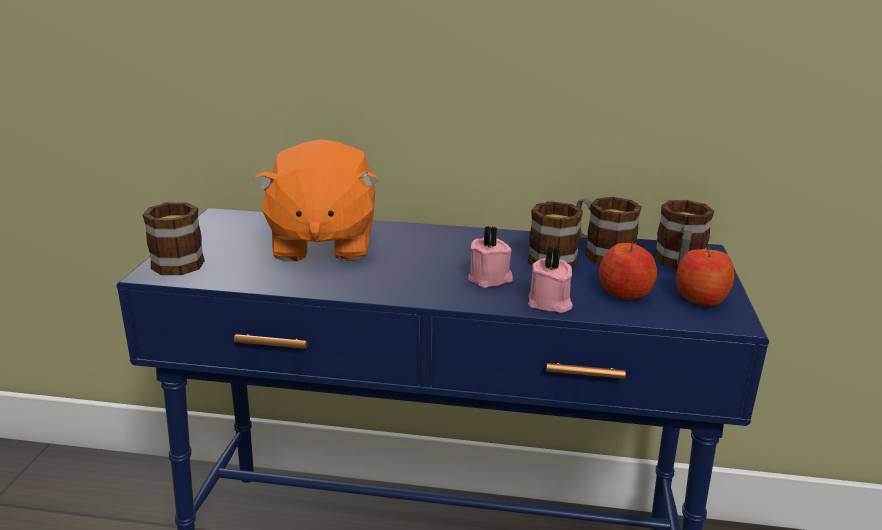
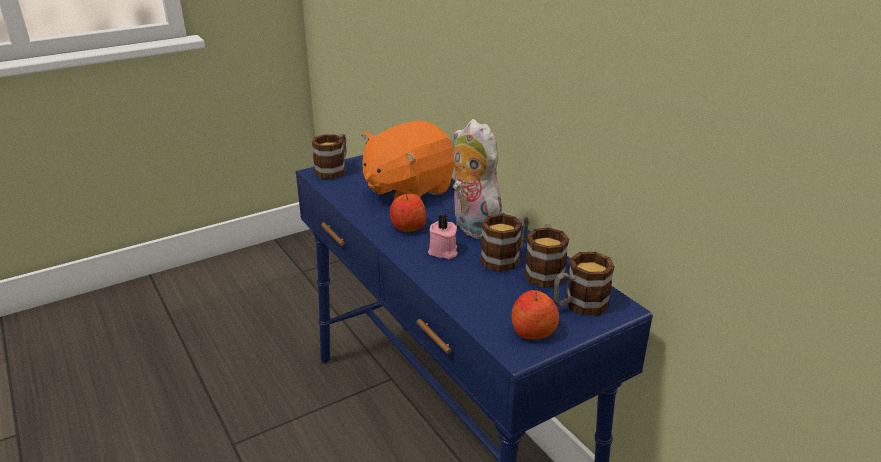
camera: 50 degrees right, 5 degrees up
pink candle [528,247,573,313] -> none
apple [599,242,657,299] -> apple moved to [390,194,426,232]
none -> plush toy [453,119,503,239]

